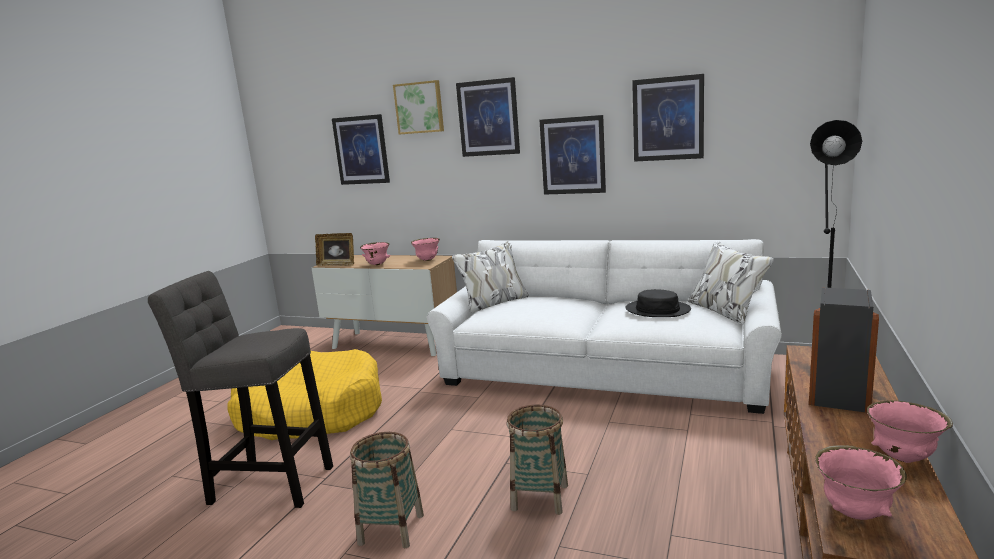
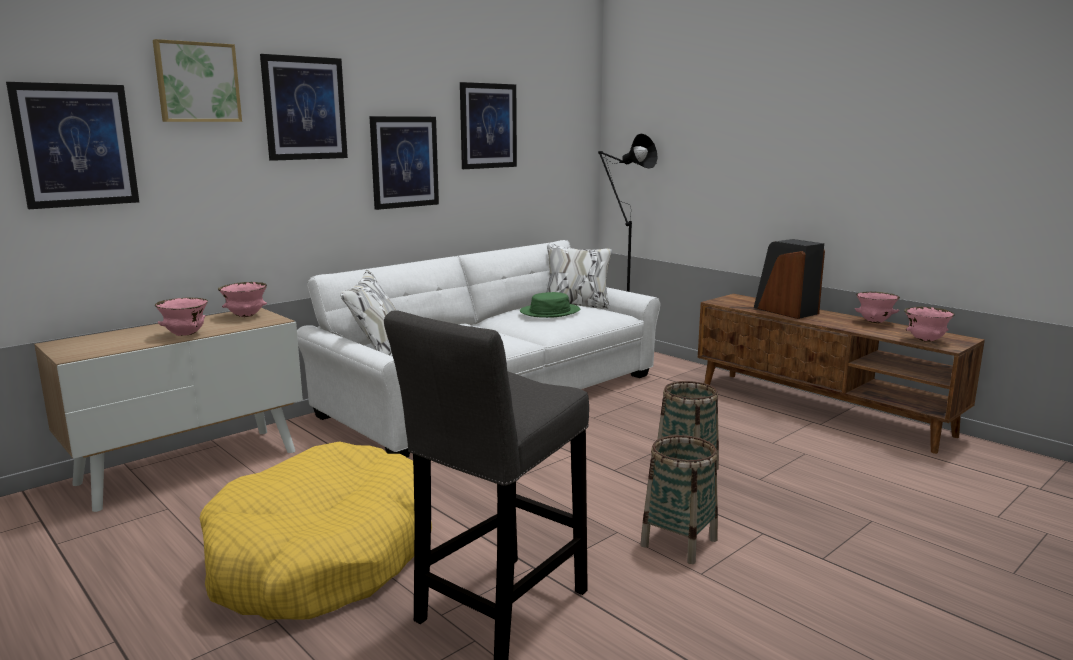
camera: 65 degrees left, 0 degrees up
picture frame [315,233,354,266] -> none
black hat [625,289,691,317] -> green hat [520,292,580,318]

